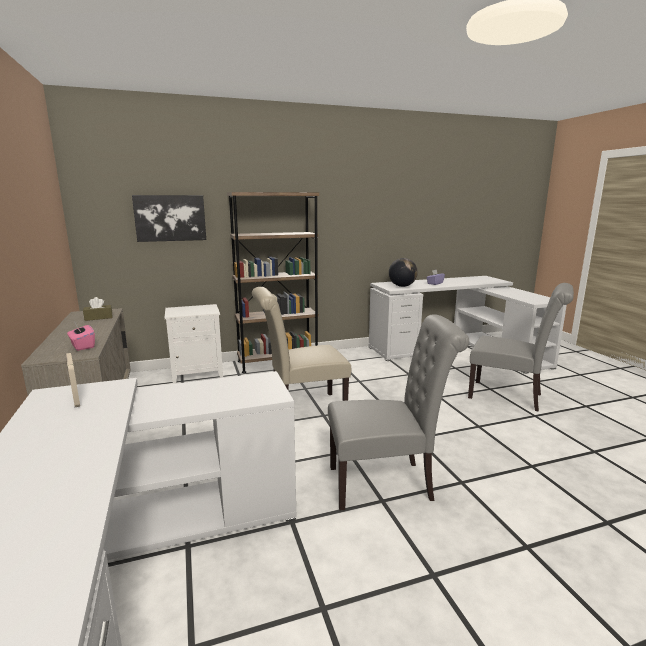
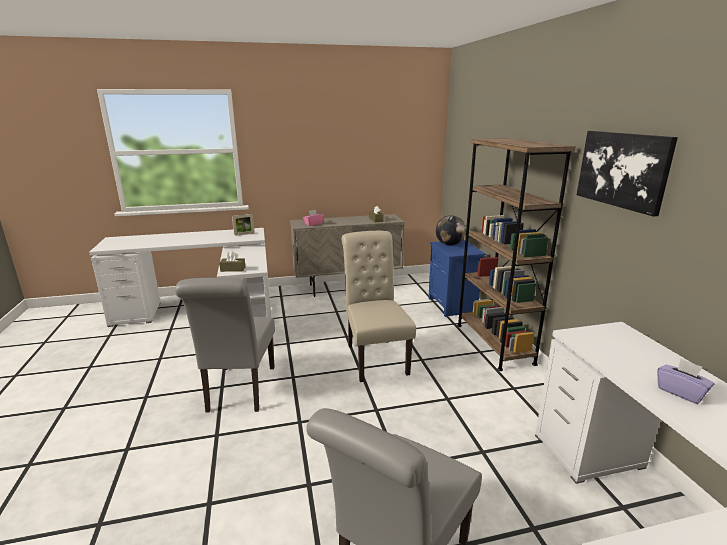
camera: 95 degrees right, 5 degrees up
picture [132,195,206,242] -> picture moved to [577,131,678,216]
white nightstand [165,304,223,383] -> blue nightstand [428,240,486,317]
globe [389,258,418,287] -> globe moved to [436,215,466,245]
none -> brown tissue box [219,251,245,272]

